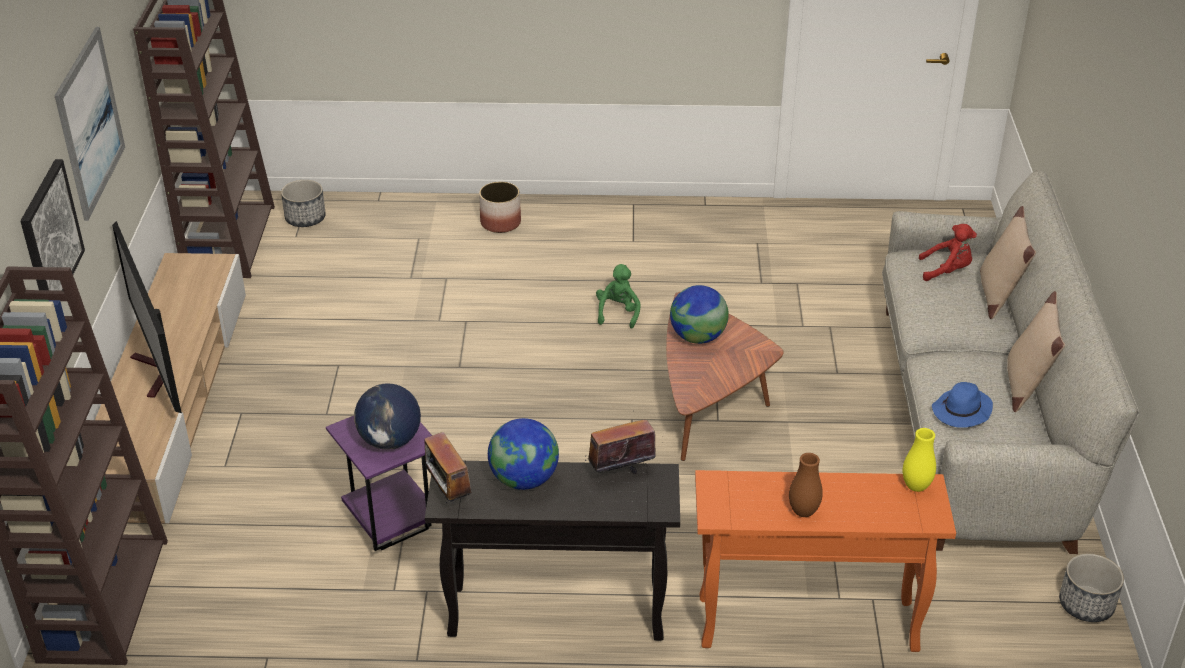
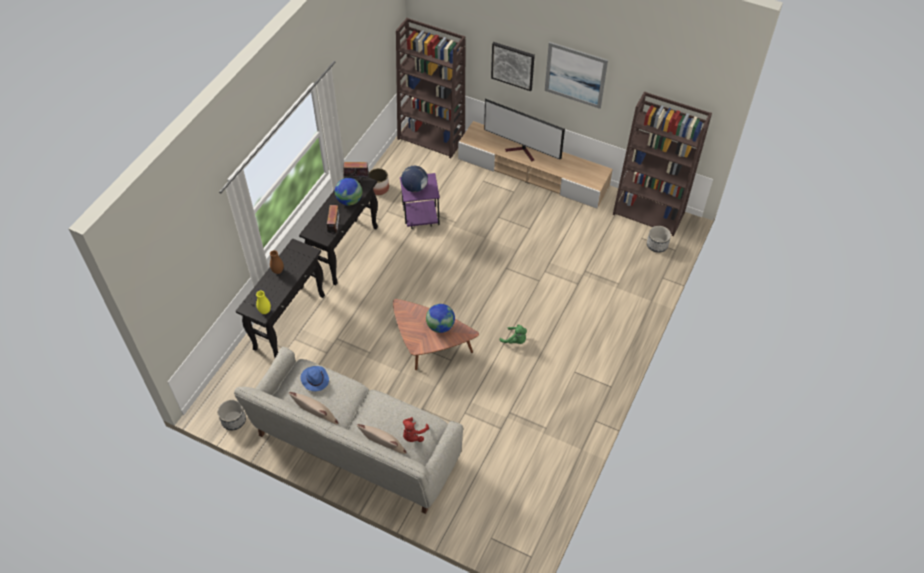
camera: 115 degrees right, 15 degrees up
television [112,221,182,413] -> television turned 150 degrees counterclockwise [484,99,565,161]
planter [479,182,521,233] -> planter moved to [369,168,389,195]
orange console table [695,470,956,652] -> black console table [236,238,325,358]

